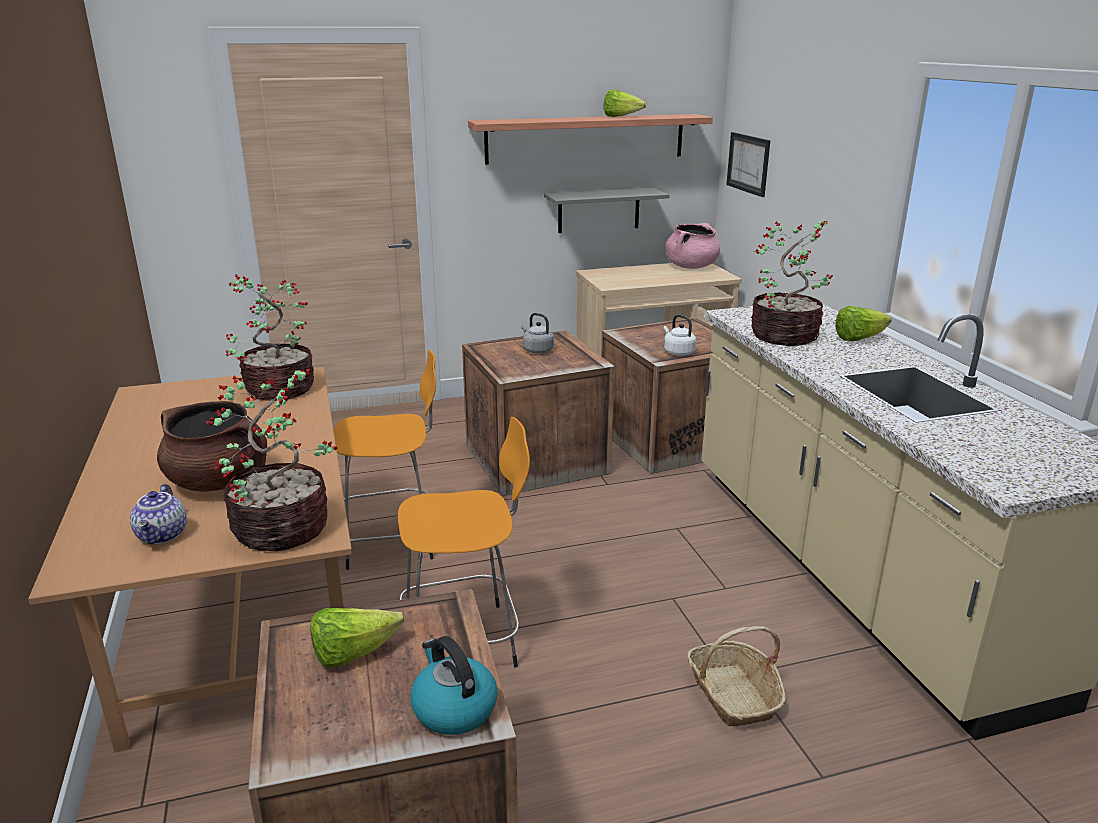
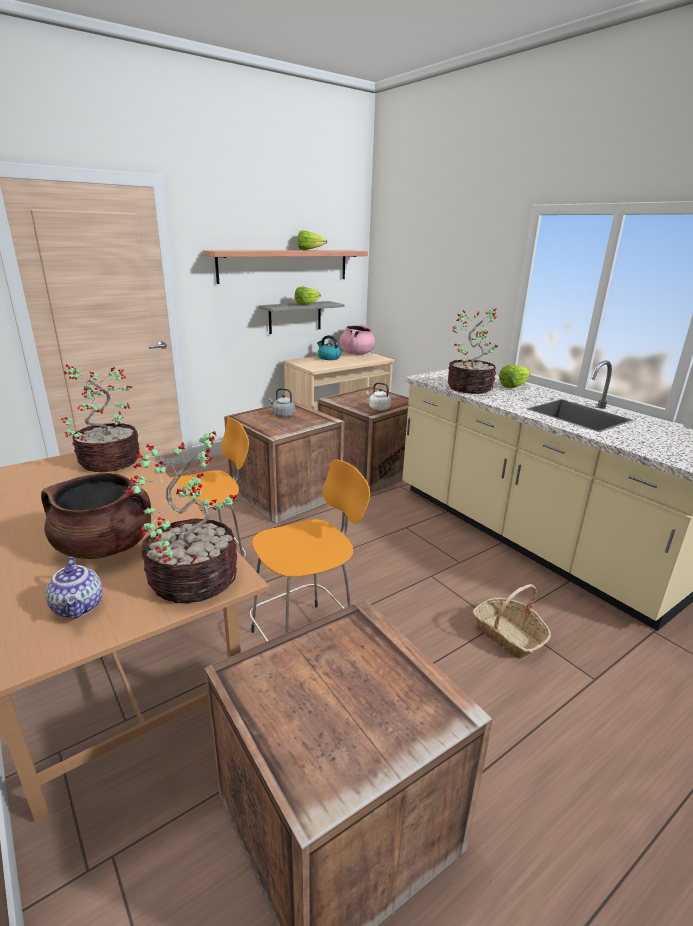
camera: 20 degrees left, 0 degrees up
lettuce [310,608,404,667] -> lettuce moved to [295,286,321,305]
kettle [410,636,498,735] -> kettle moved to [317,335,341,360]
picture [726,132,770,197] -> none

